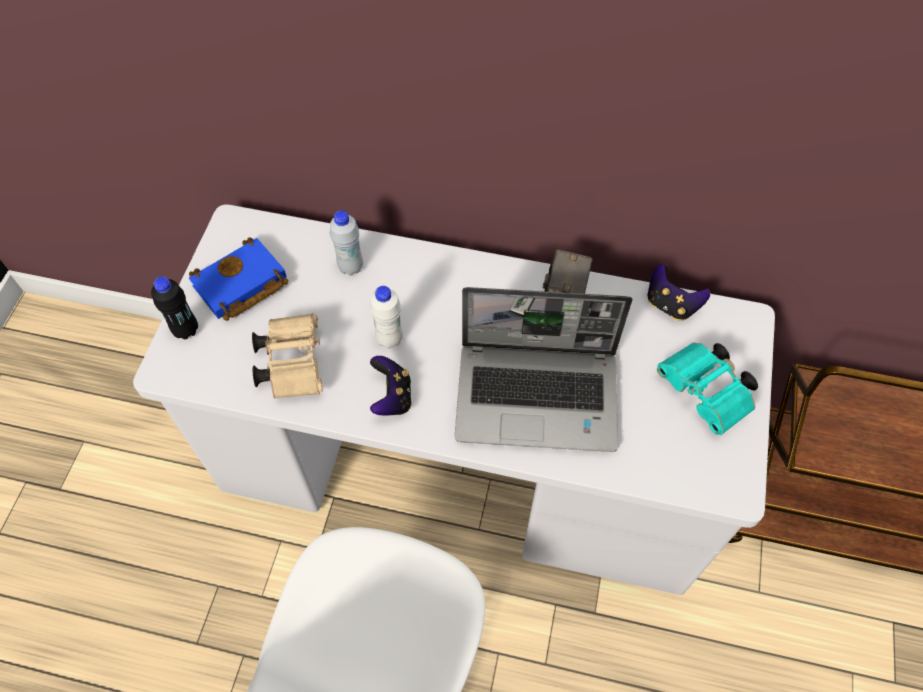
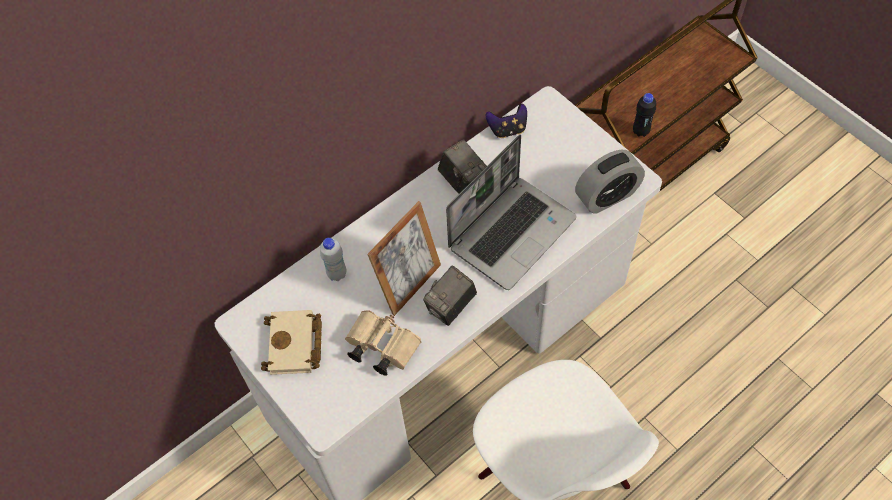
camera: 50 degrees left, 0 degrees up
black bottle [151,276,198,339] -> black bottle moved to [633,93,656,137]
blue book [189,237,288,321] -> beige book [261,310,322,375]
white bottle [370,286,403,348] -> picture frame [367,201,441,316]
game controller [370,356,412,416] -> camera [423,266,477,326]
turquoise binoculars [657,343,758,435] -> none
none -> alarm clock [575,150,645,214]

